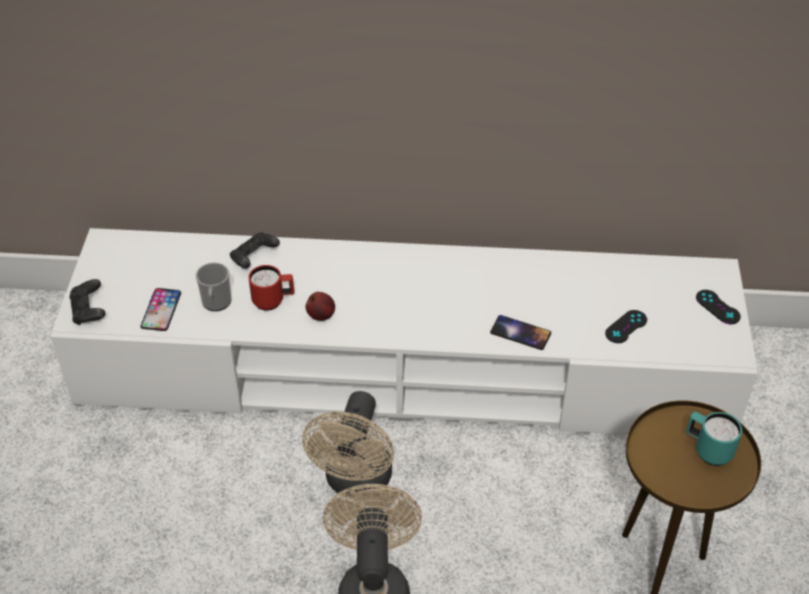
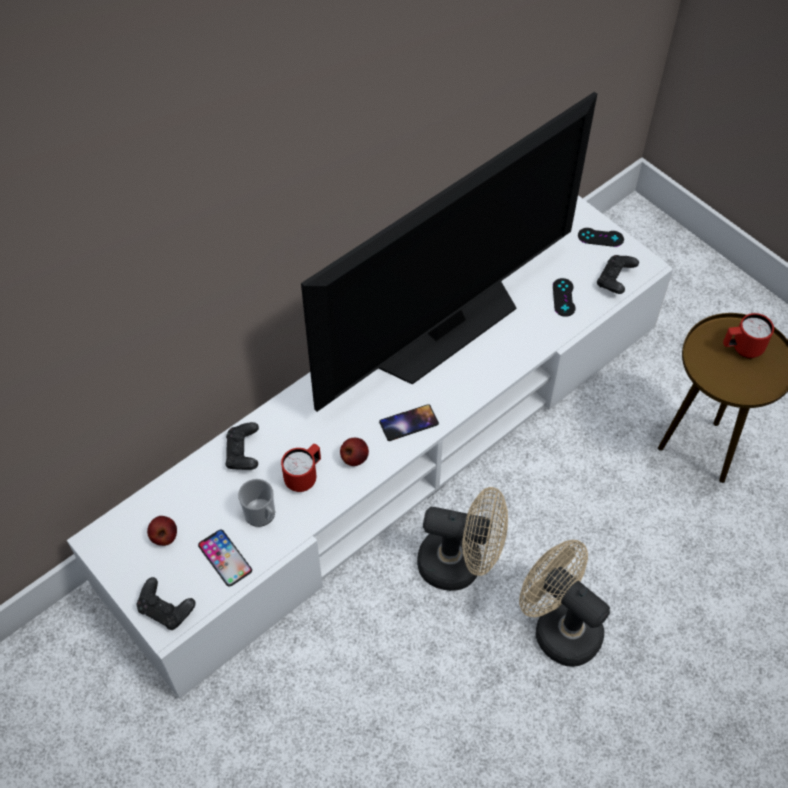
camera: 45 degrees left, 10 degrees up
beige fan [302,391,394,498] -> beige fan turned 45 degrees counterclockwise [417,487,508,591]
phone [490,315,551,350] -> phone moved to [379,404,439,441]
turquoise mug [686,412,742,466] -> red mug [723,313,774,358]
none -> apple [147,516,177,546]
none -> television [301,92,597,412]
none -> black game controller [597,255,639,294]

